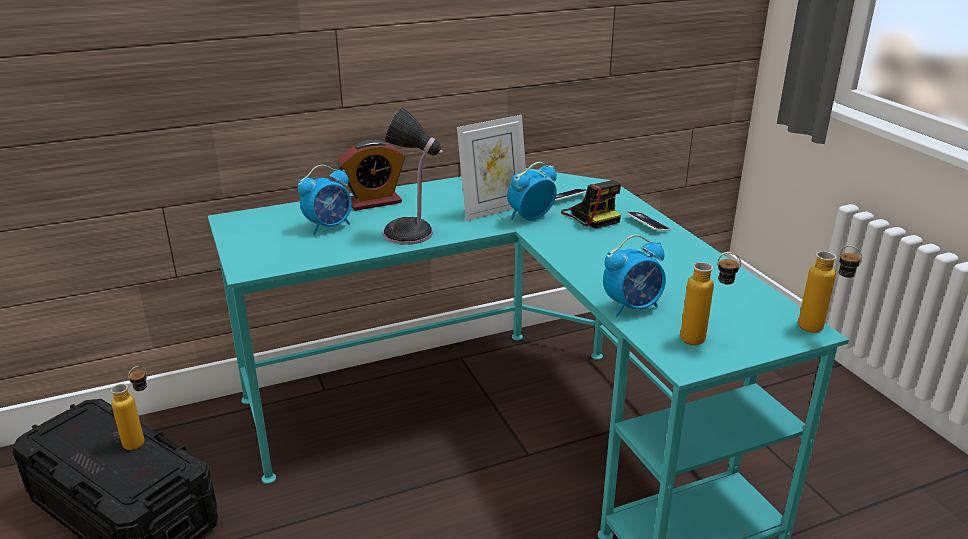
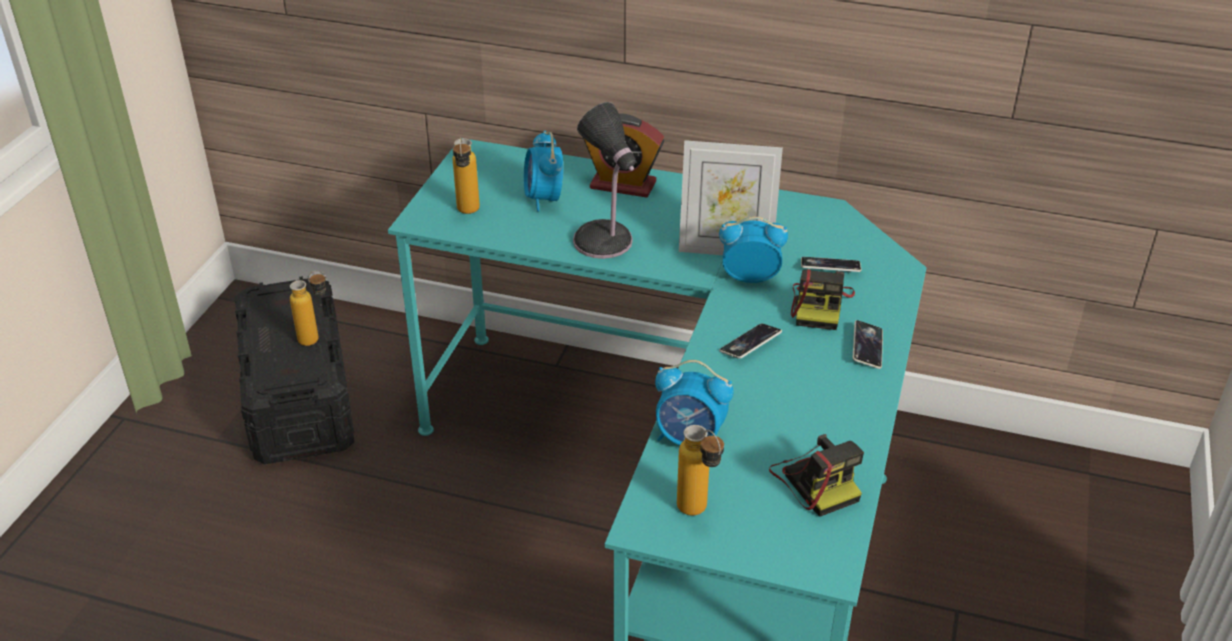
camera: 40 degrees right, 10 degrees up
alarm clock [297,165,352,235] -> alarm clock turned 75 degrees clockwise [524,131,563,212]
bottle [798,246,862,333] -> bottle moved to [453,137,480,214]
none -> phone [720,323,782,359]
none -> camera [769,434,864,517]

